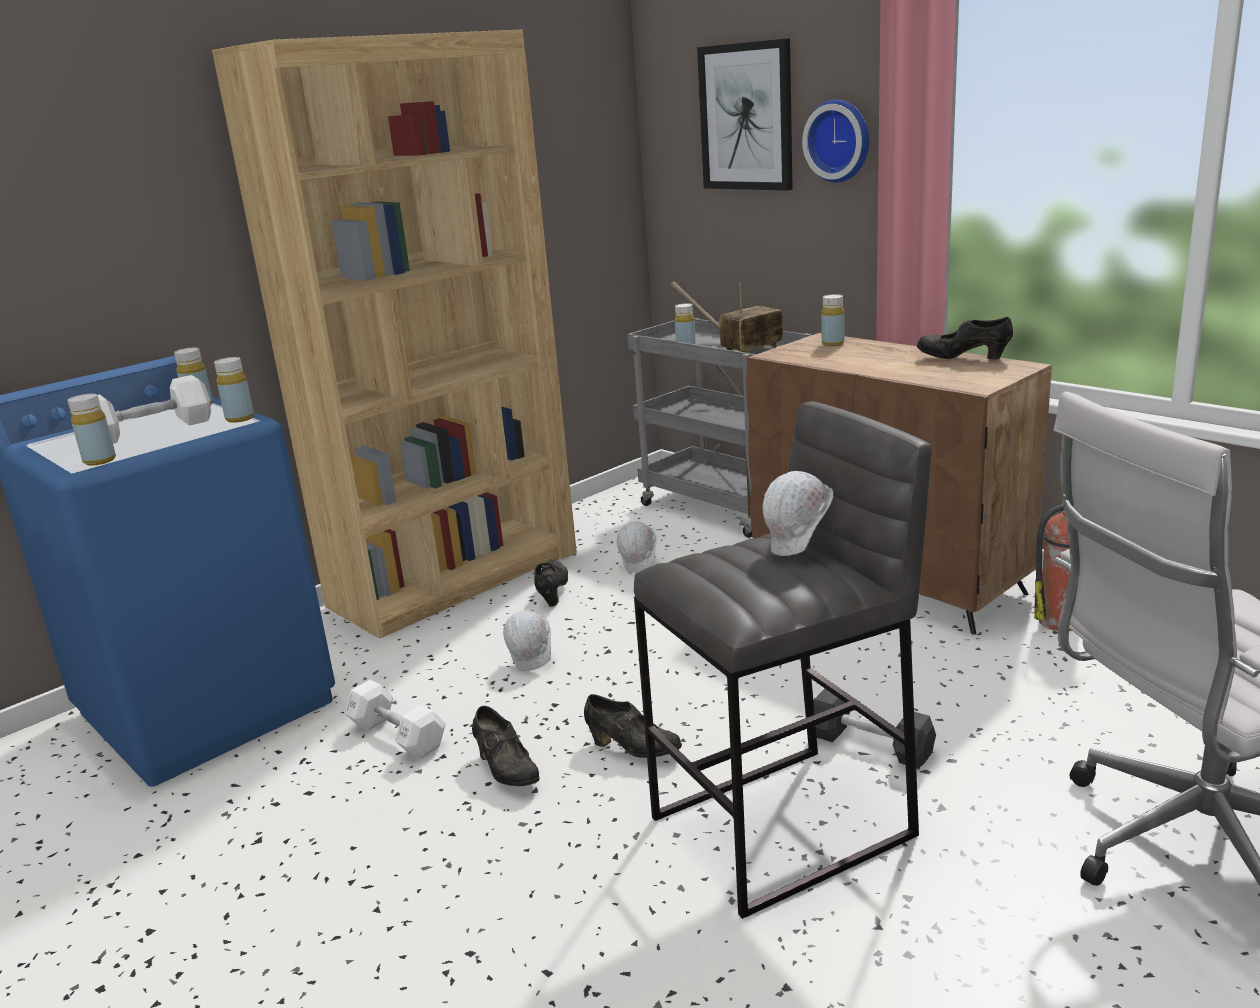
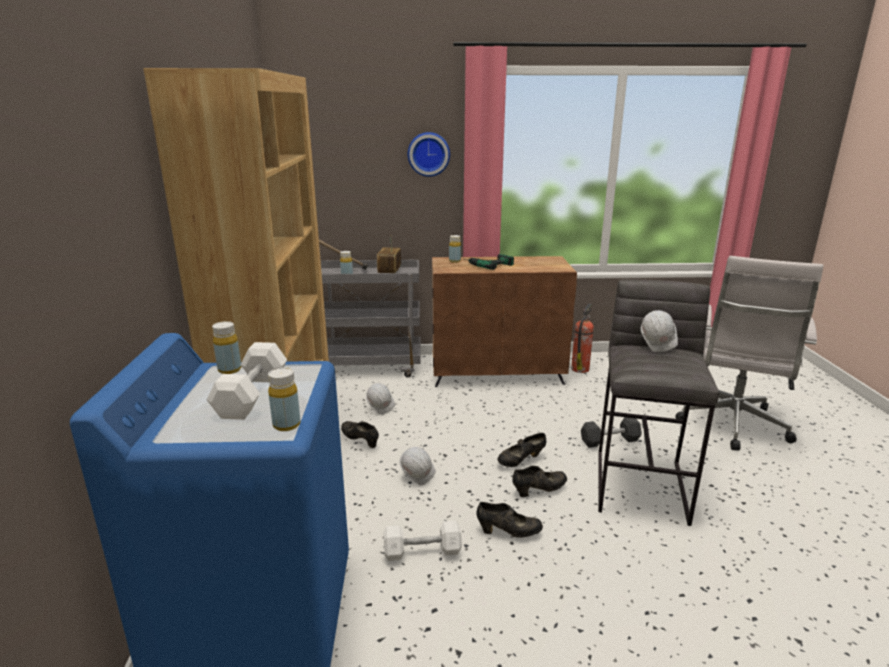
camera: 50 degrees left, 0 degrees up
yellow bottle [214,357,254,423] -> none
picture [697,38,793,191] -> none
black shoe [917,317,1013,360] -> black shoe moved to [497,433,546,467]
none -> power drill [465,254,514,270]

